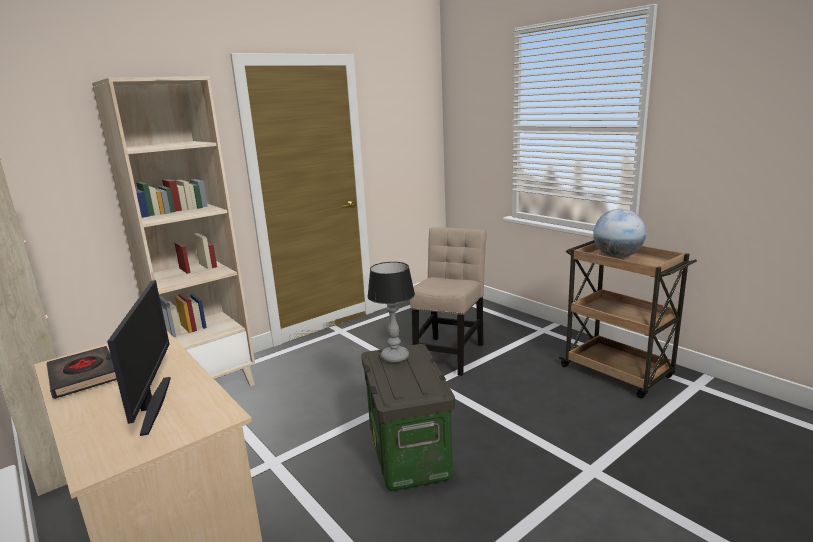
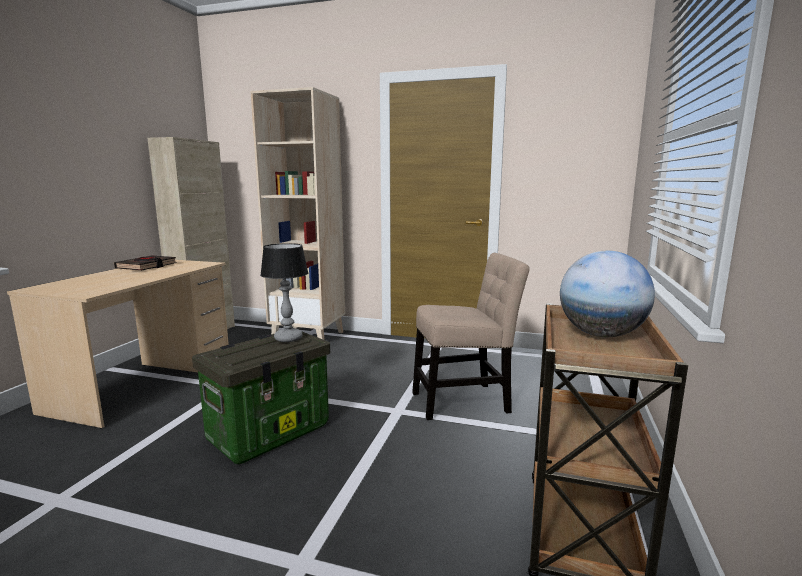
camera: 55 degrees right, 5 degrees down
monitor [107,280,171,436] -> none

